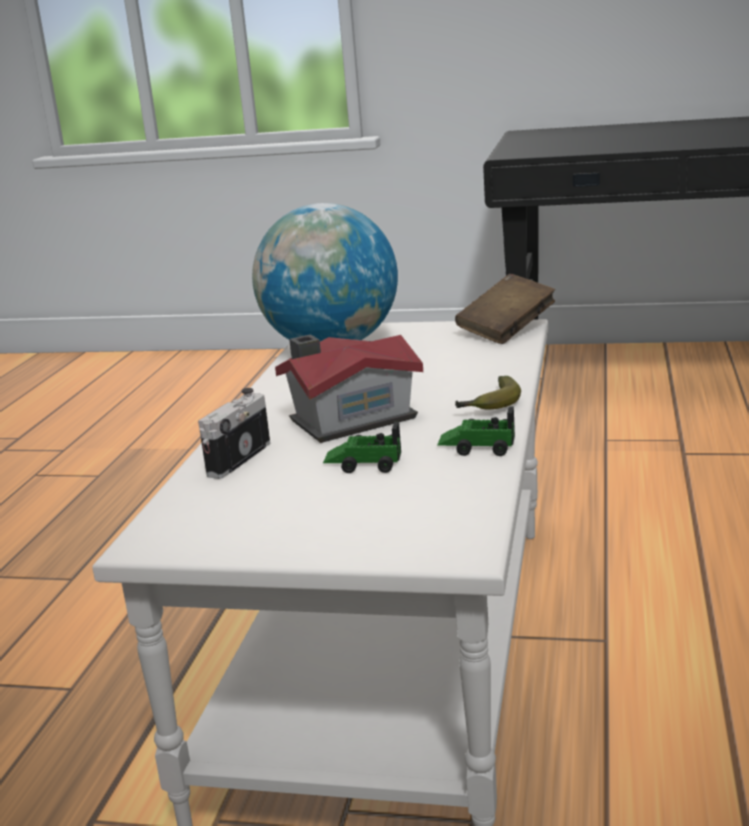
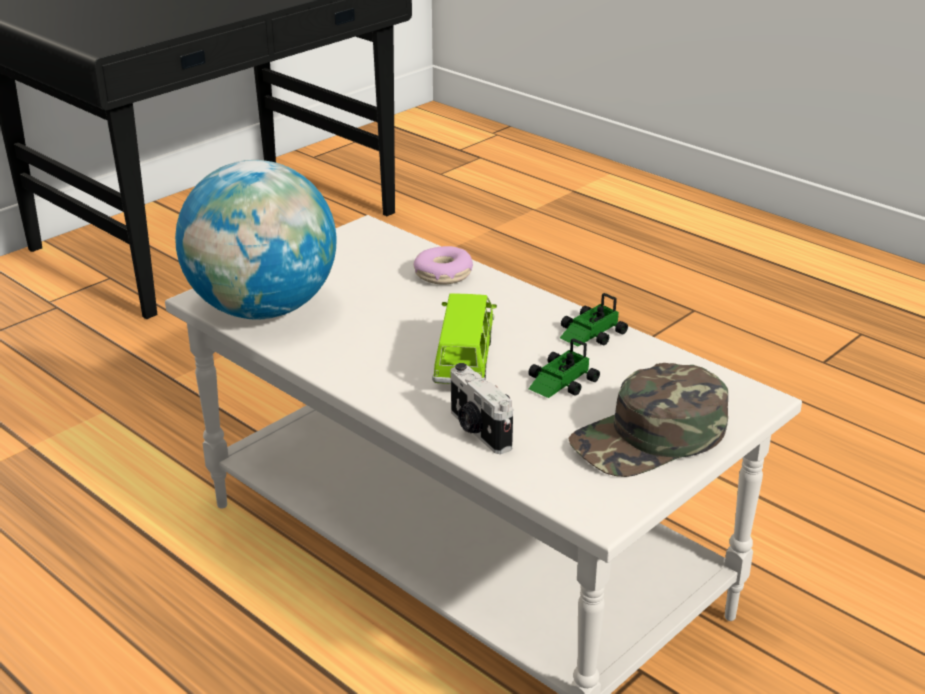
camera: 60 degrees left, 10 degrees up
toy house [275,334,423,443] -> green toy car [432,293,497,384]
brown book [455,274,555,344] -> none
banana [455,376,521,410] -> none
none -> donut [414,246,473,284]
none -> green cap [568,363,728,477]

